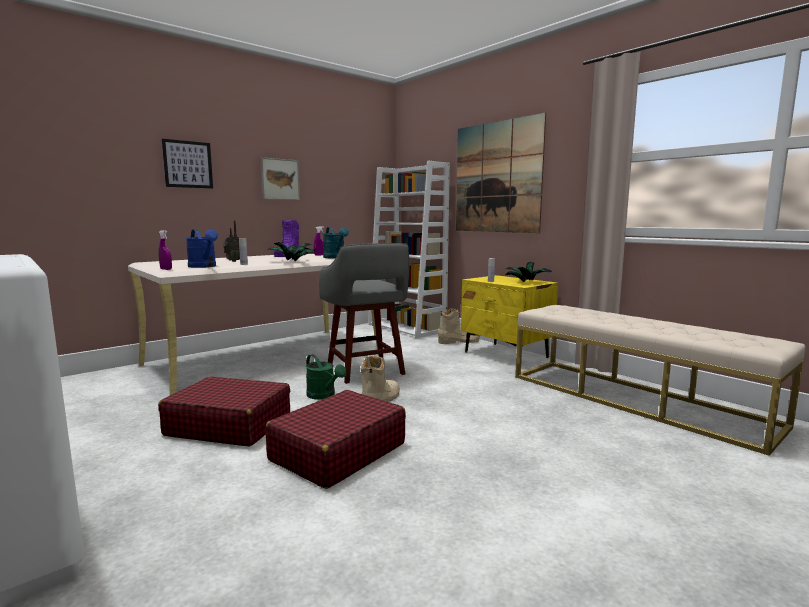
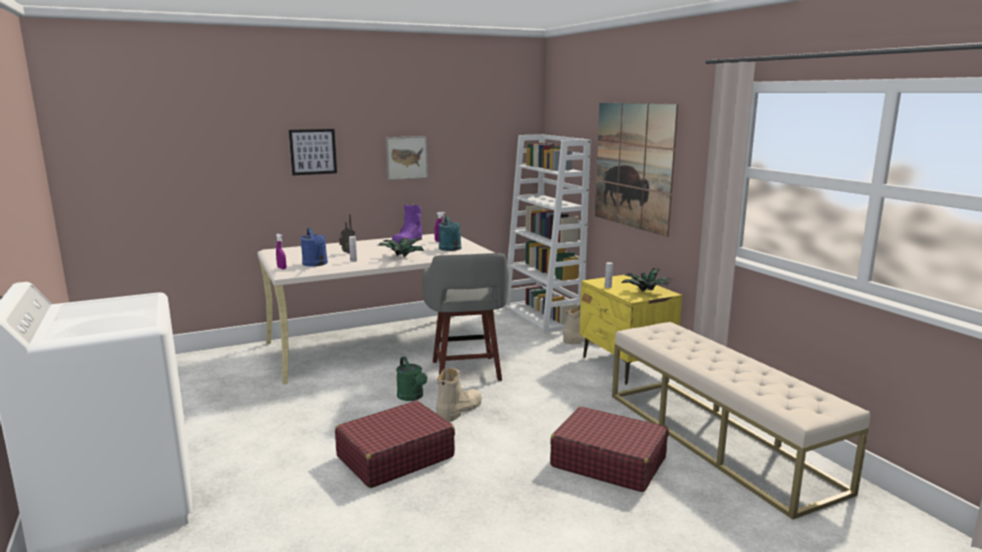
camera: 15 degrees right, 5 degrees up
red suitcase [158,376,290,446] -> red suitcase moved to [550,407,669,492]

